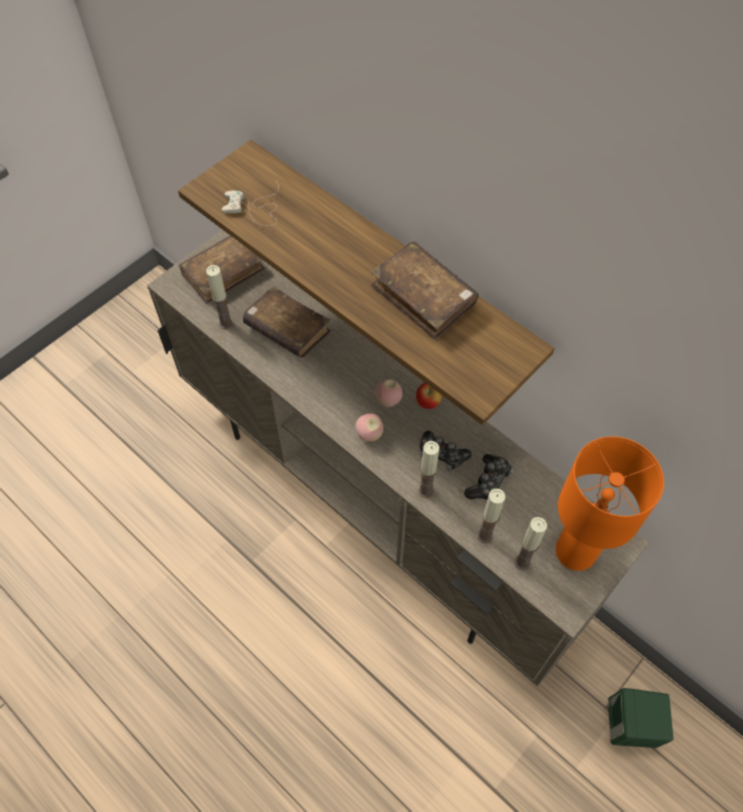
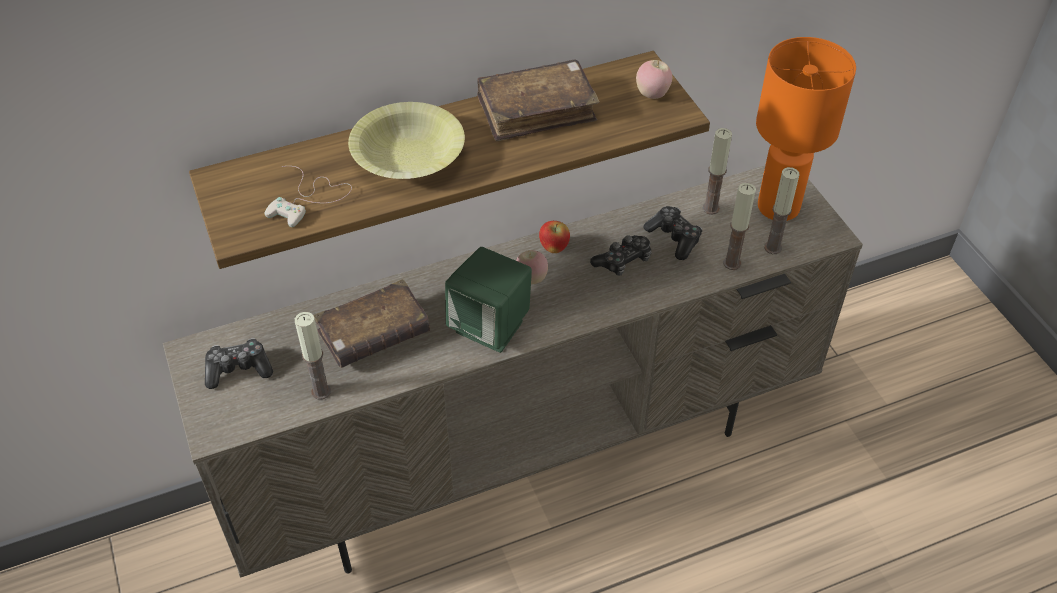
camera: 65 degrees left, 10 degrees down
brown book [179,236,265,304] -> game controller [205,338,273,389]
apple [355,413,383,442] -> apple moved to [636,60,672,99]
candle [418,441,439,498] -> candle moved to [702,128,732,215]
green speaker [608,688,673,748] -> green speaker moved to [445,247,532,353]
none -> yellow bowl [348,102,465,179]

